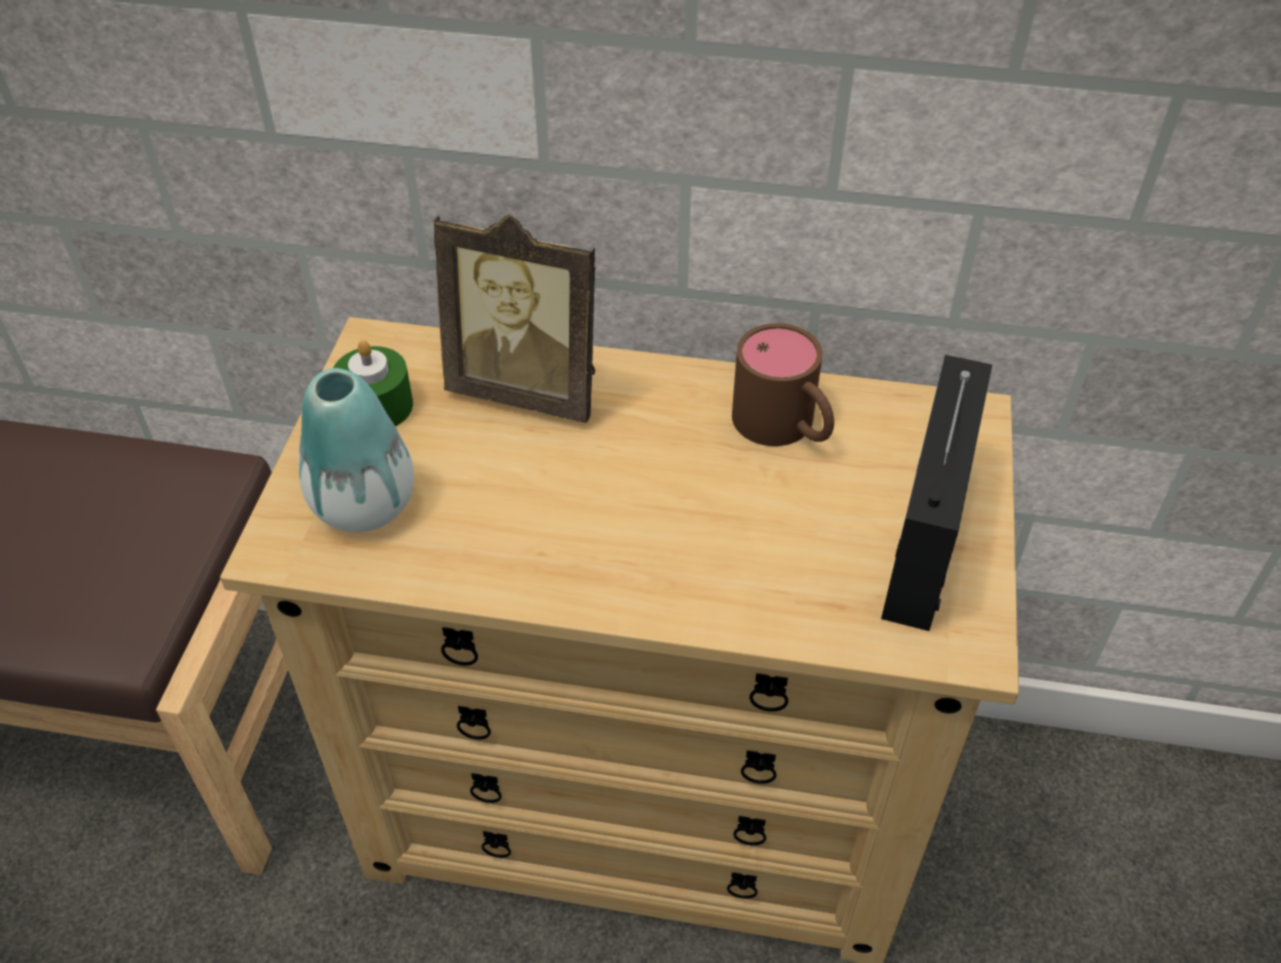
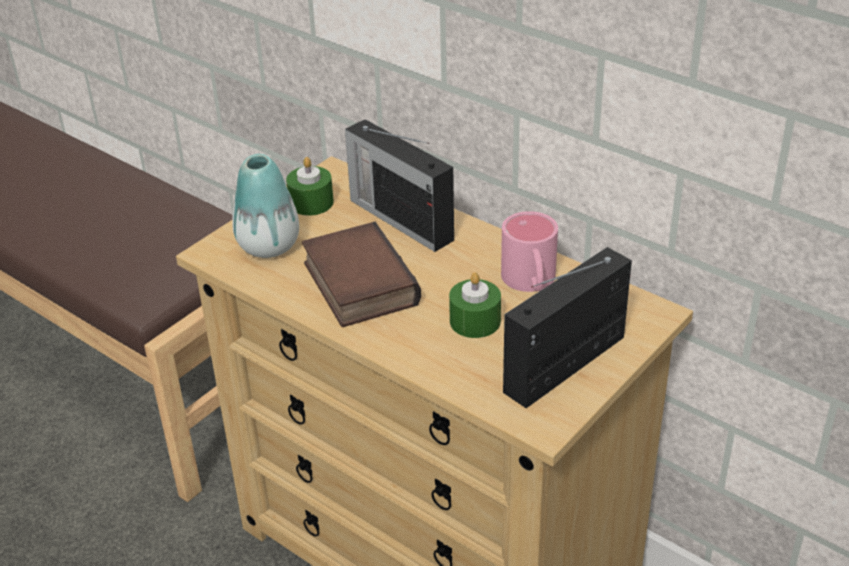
camera: 30 degrees right, 10 degrees down
picture frame [434,214,595,423] -> radio [345,119,454,252]
brown mug [732,323,834,446] -> pink mug [501,211,558,292]
none -> book [302,222,421,327]
none -> green candle [449,272,501,338]

